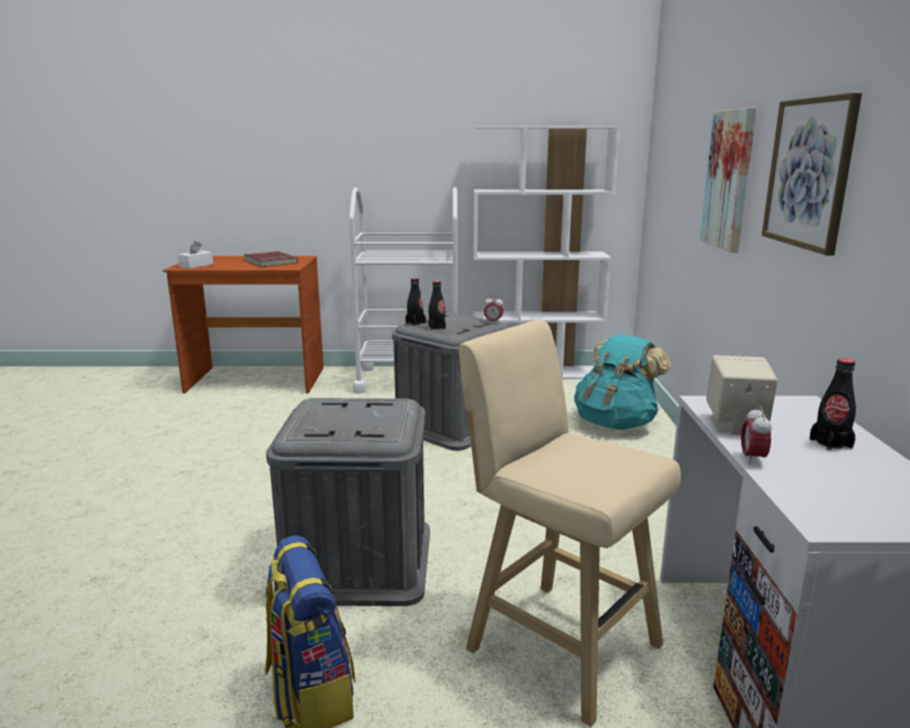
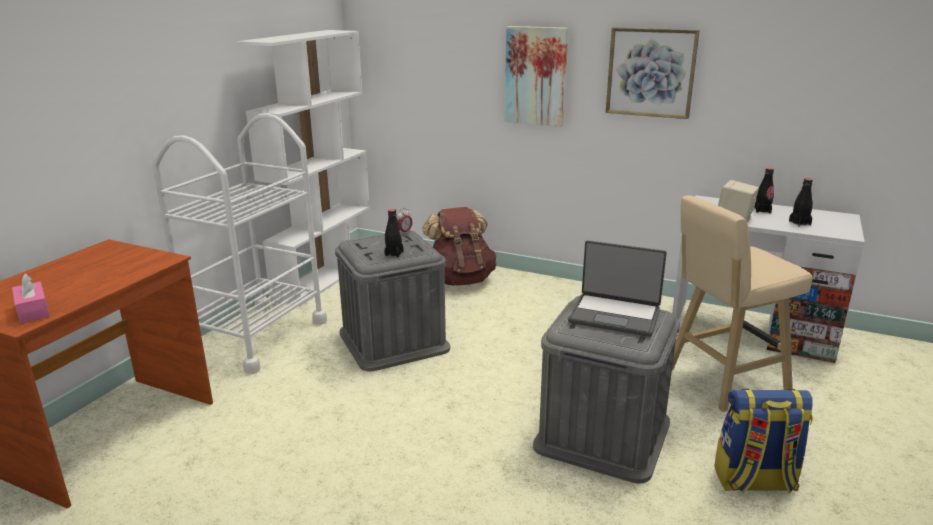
camera: 65 degrees left, 5 degrees up
white tissue box [178,241,213,269] -> pink tissue box [12,273,50,323]
red book [244,251,298,267] -> none
black bottle [405,278,426,326] -> black bottle moved to [789,178,813,226]
turquoise backpack [574,334,671,430] -> brown backpack [422,207,496,286]
alarm clock [741,406,772,465] -> none
none -> laptop [568,240,667,337]

